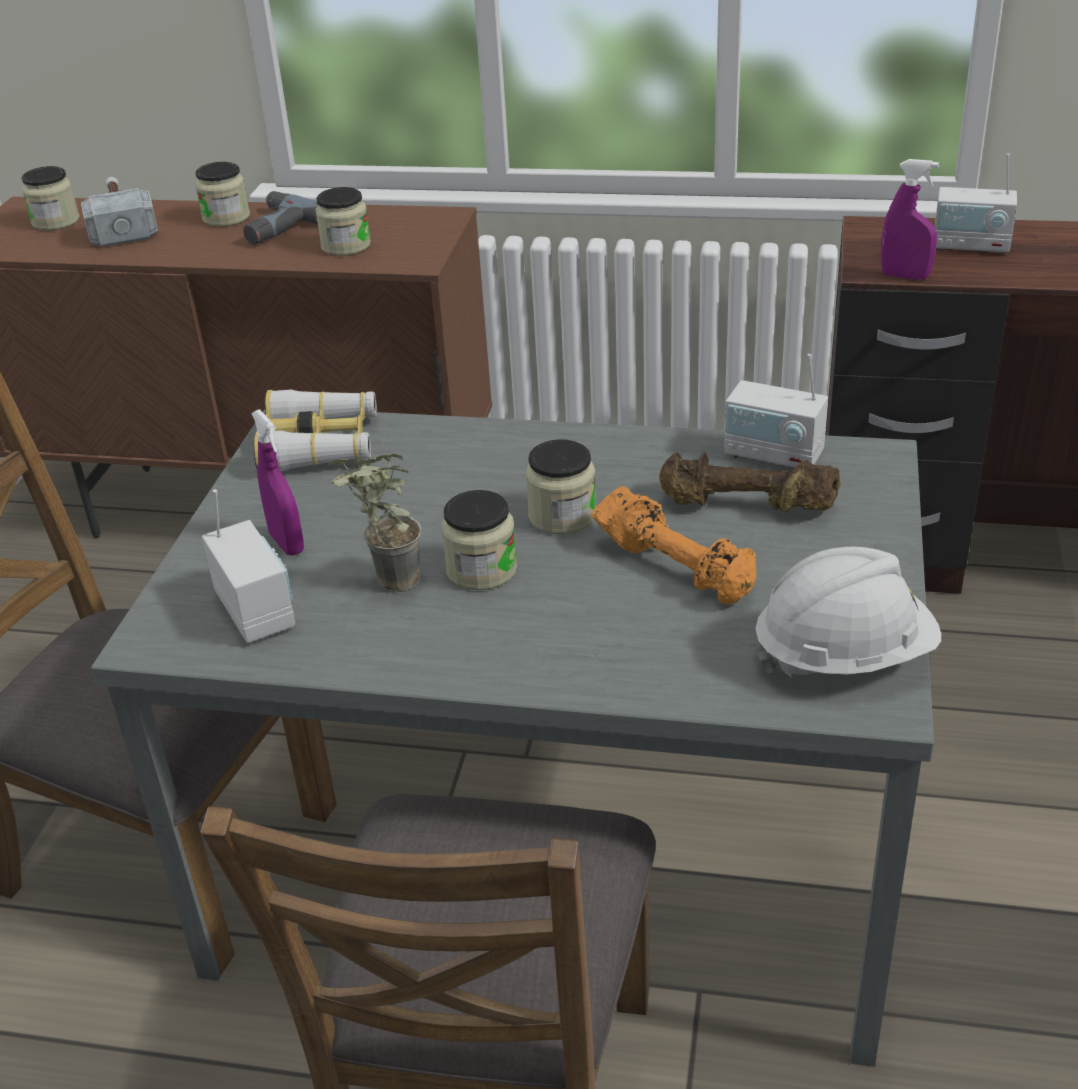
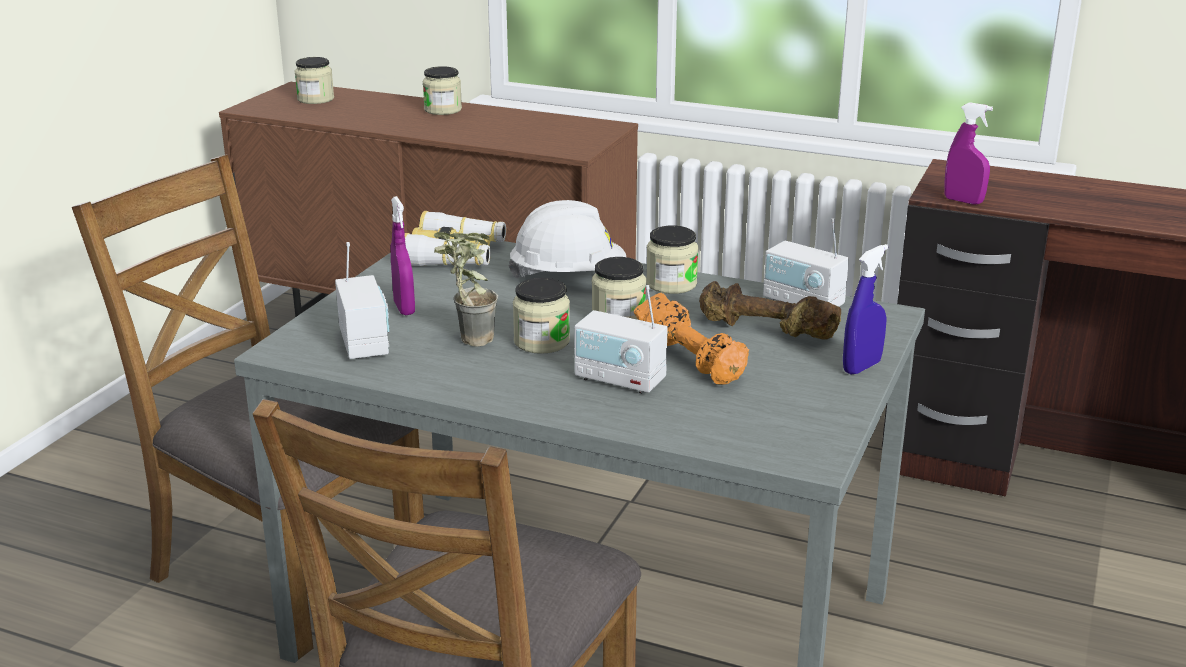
camera: 10 degrees right, 10 degrees down
hammer [81,177,158,247] -> none
power drill [243,191,318,245] -> none
jar [315,187,371,256] -> jar moved to [646,225,699,294]
white hard hat [755,546,941,678] -> white hard hat moved to [508,200,626,279]
radio [935,153,1017,255] -> radio moved to [574,285,668,394]
none -> blue spray bottle [843,244,888,374]

